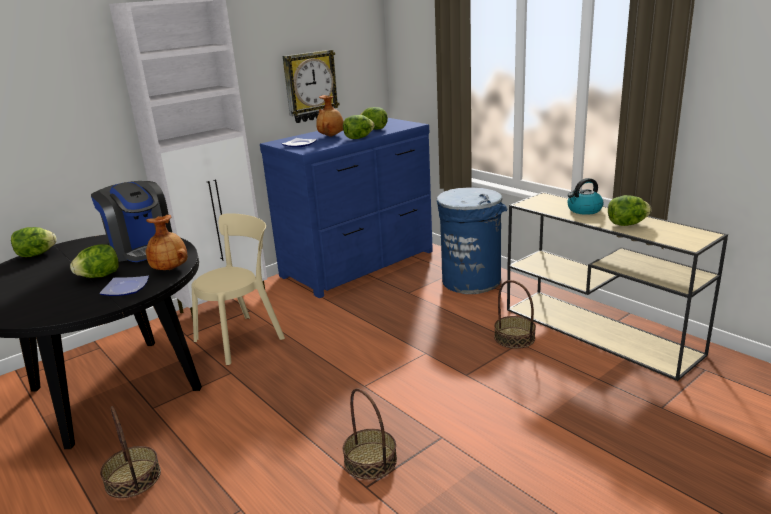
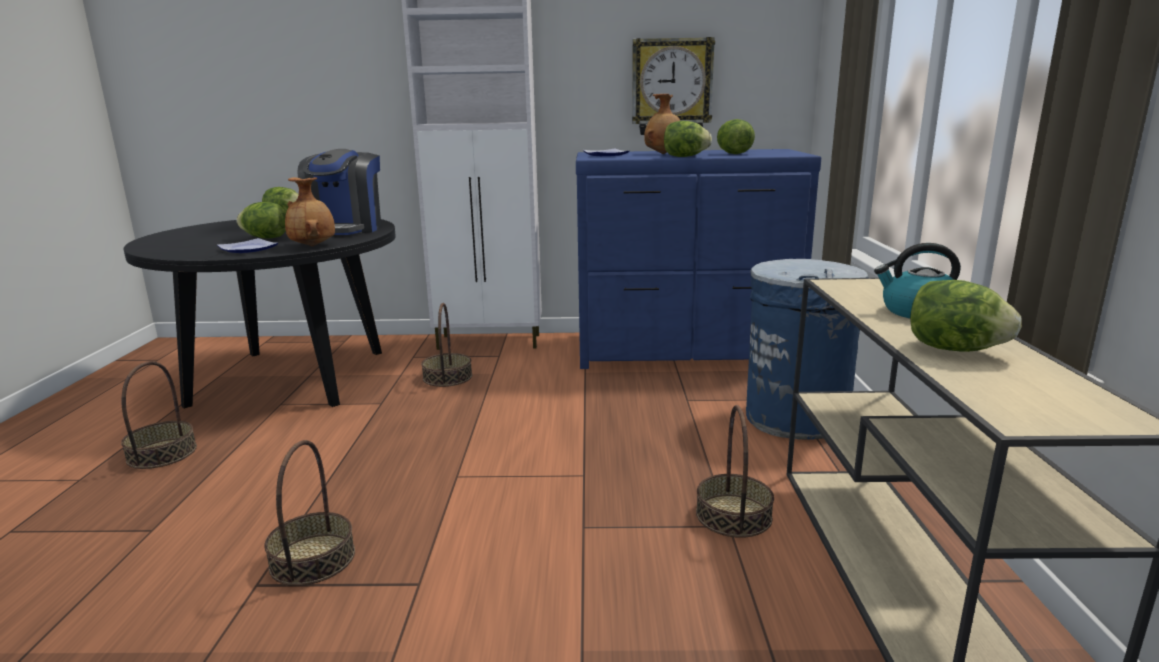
camera: 40 degrees right, 5 degrees down
beige chair [192,213,285,365] -> basket [421,303,472,387]

